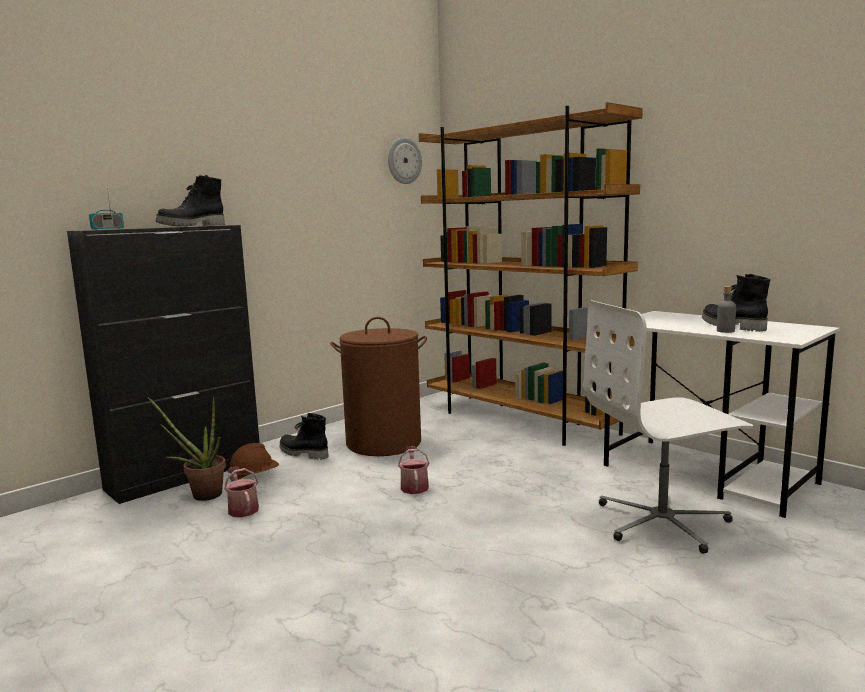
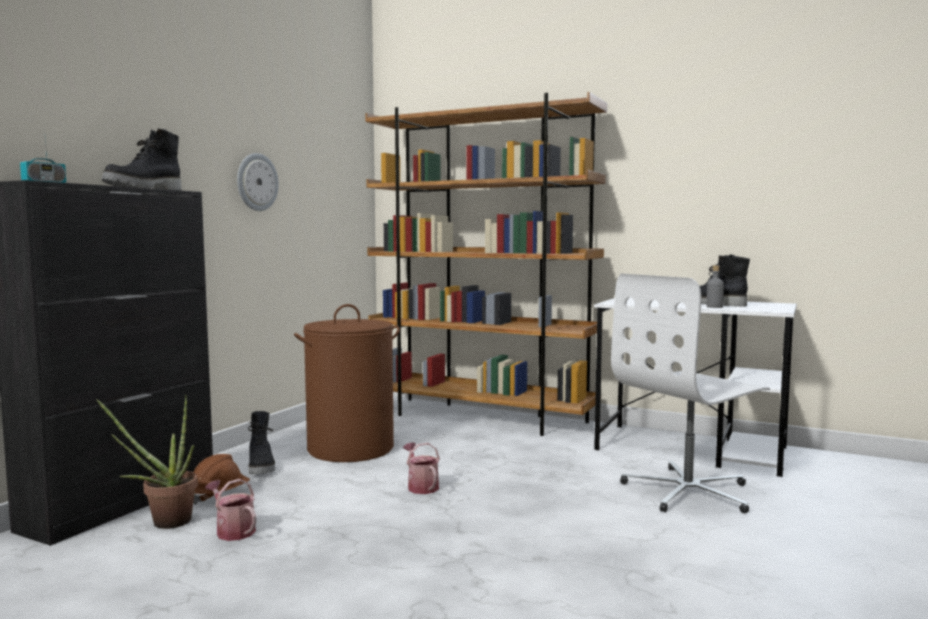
camera: 20 degrees left, 5 degrees down
black boot [280,413,329,460] -> black boot turned 120 degrees counterclockwise [248,411,275,474]
wall clock [388,138,422,184] -> wall clock moved to [237,153,279,211]

